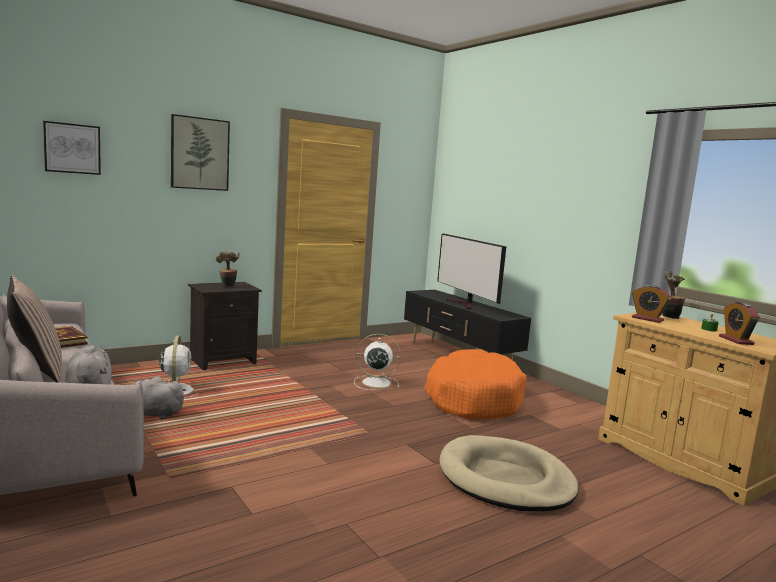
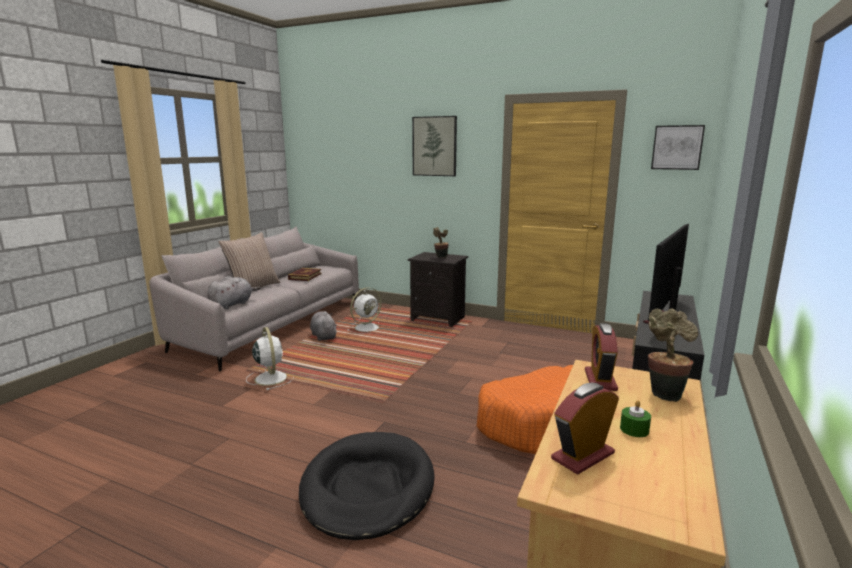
camera: 60 degrees right, 5 degrees up
picture [43,121,101,175] -> picture moved to [651,125,705,170]
white fan [354,334,401,390] -> white fan moved to [246,327,294,390]
beige dog bed [439,435,579,511] -> black dog bed [299,432,434,540]

